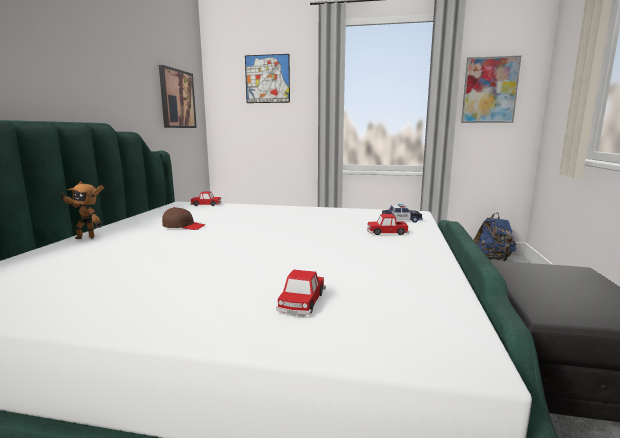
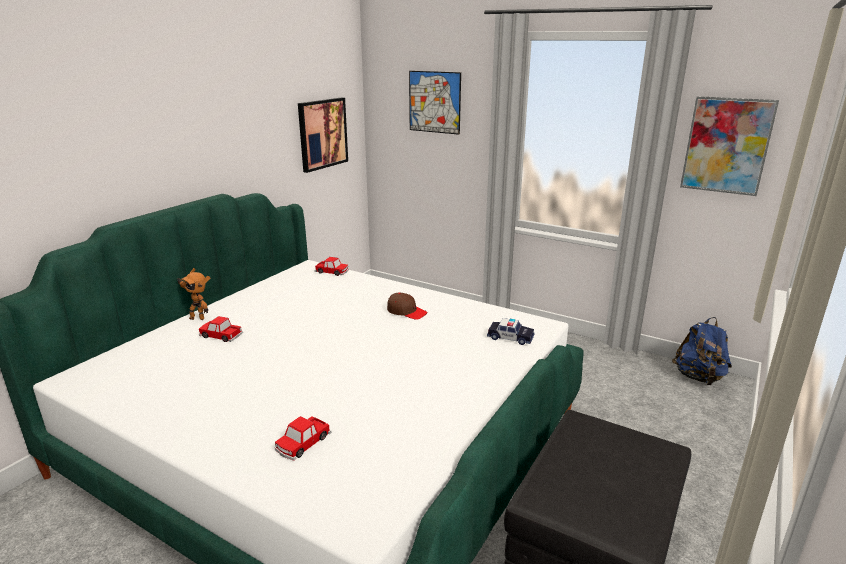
camera: 20 degrees right, 10 degrees up
brown cap [162,207,206,230] -> brown cap moved to [387,293,427,320]
toy car [367,214,409,235] -> toy car moved to [199,316,243,342]

